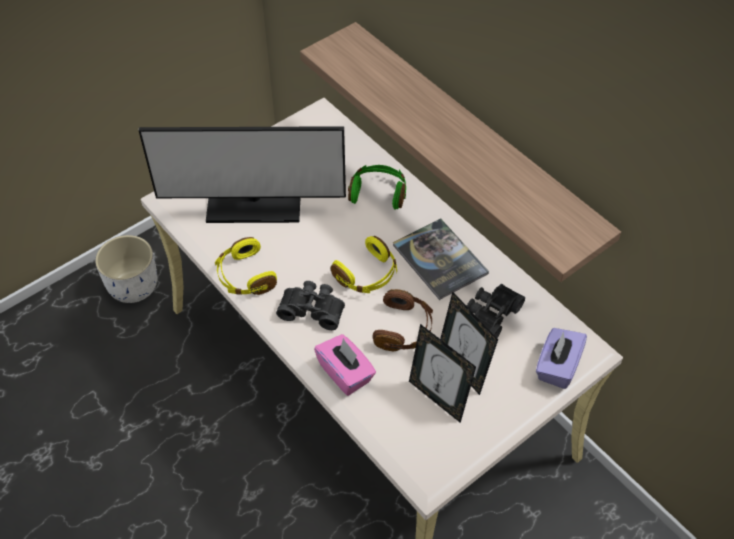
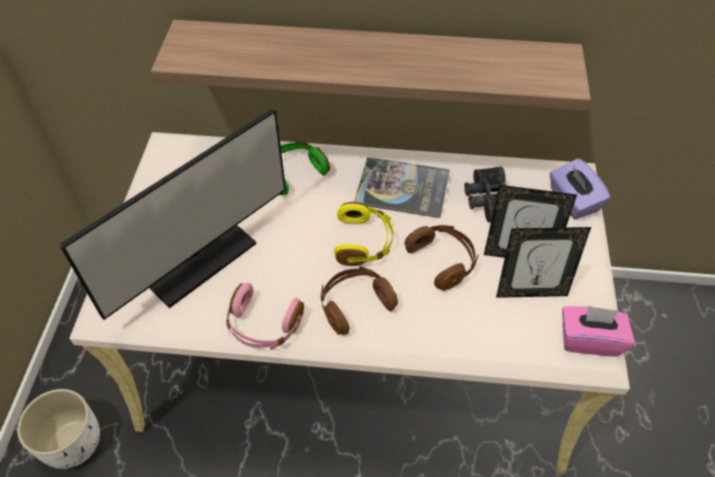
camera: 45 degrees left, 0 degrees up
yellow headphones [215,237,277,295] -> pink headphones [226,283,304,350]
black binoculars [276,281,345,330] -> brown headphones [321,266,398,335]
pink tissue box [314,334,376,396] -> pink tissue box moved to [562,305,635,357]

